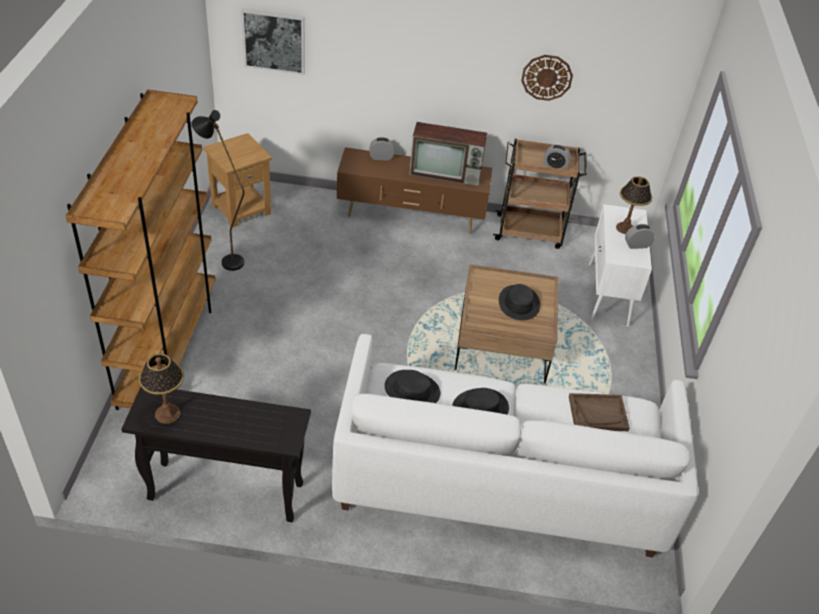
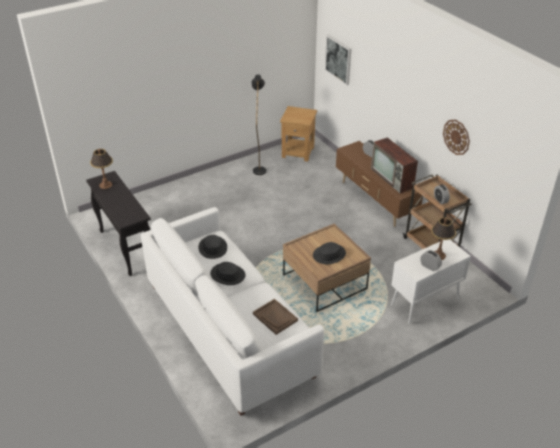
camera: 55 degrees right, 5 degrees down
brown bookcase [65,89,216,410] -> none

